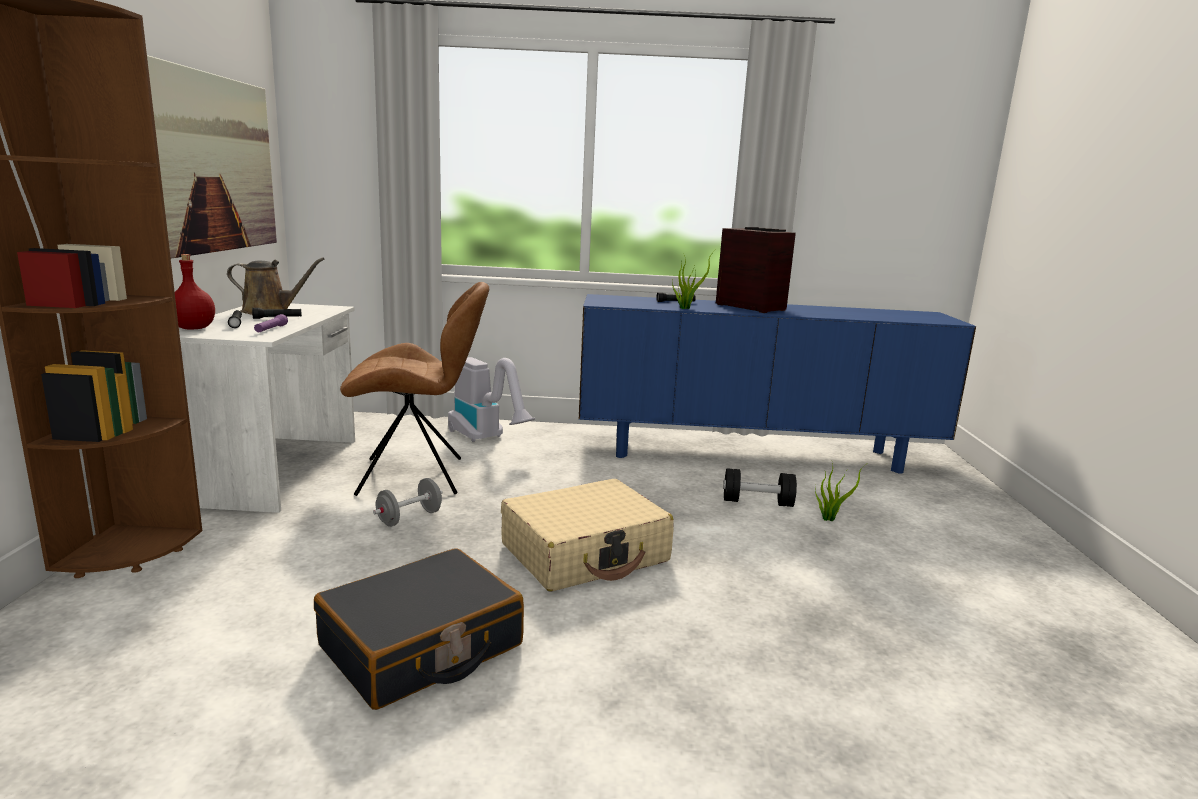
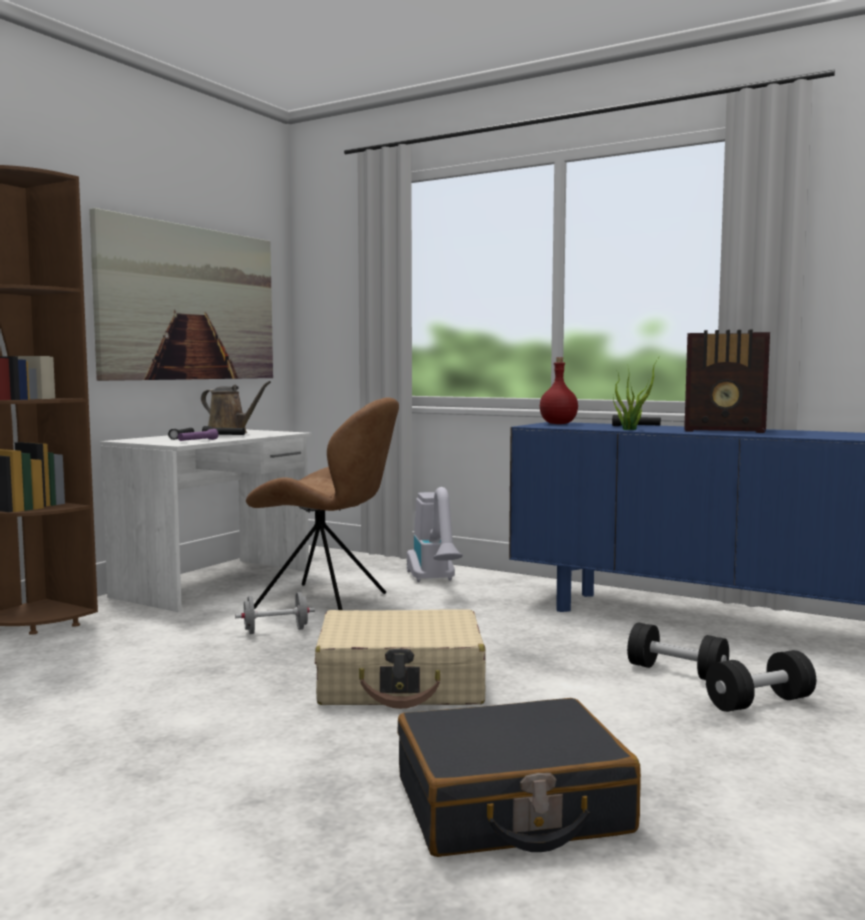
camera: 30 degrees right, 10 degrees down
red bottle [175,254,215,330] -> red bottle moved to [540,357,578,424]
black suitcase [314,548,524,710] -> black suitcase moved to [398,698,641,857]
radio [716,227,796,313] -> radio turned 120 degrees clockwise [684,330,770,433]
potted plant [815,463,868,521] -> black dumbbell [706,650,816,712]

